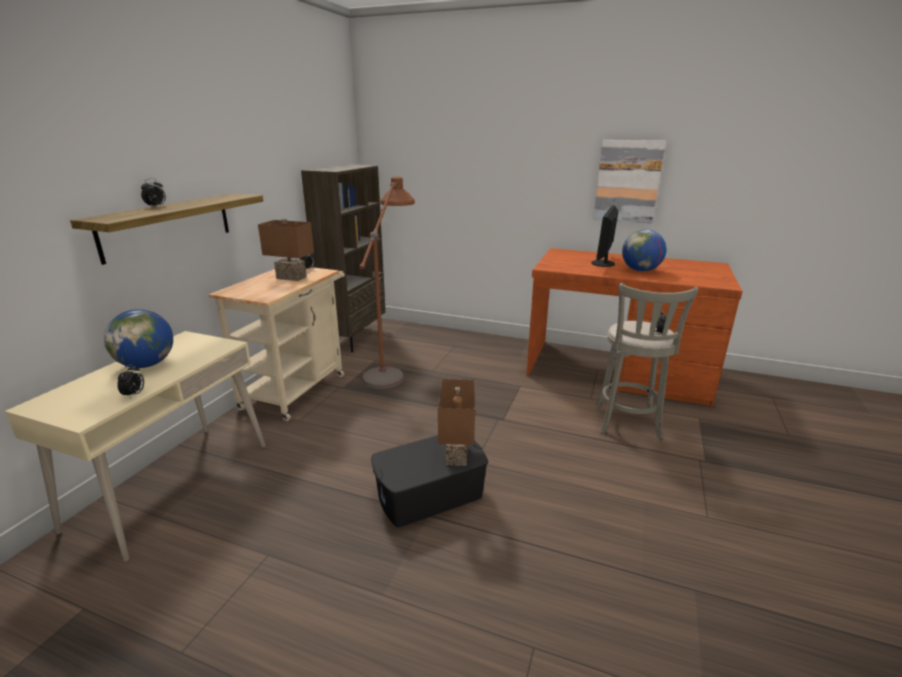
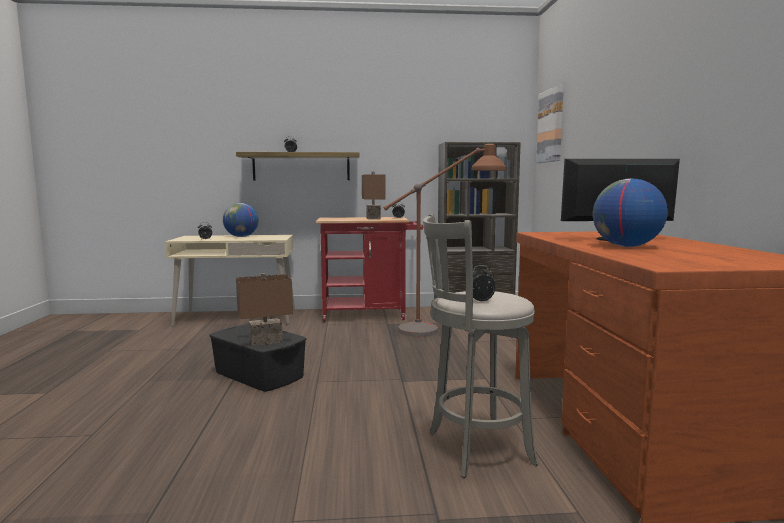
camera: 65 degrees right, 15 degrees down
beige cart [208,267,345,421] -> red cart [316,217,423,322]
picture [593,140,666,223] -> picture moved to [536,84,564,163]

